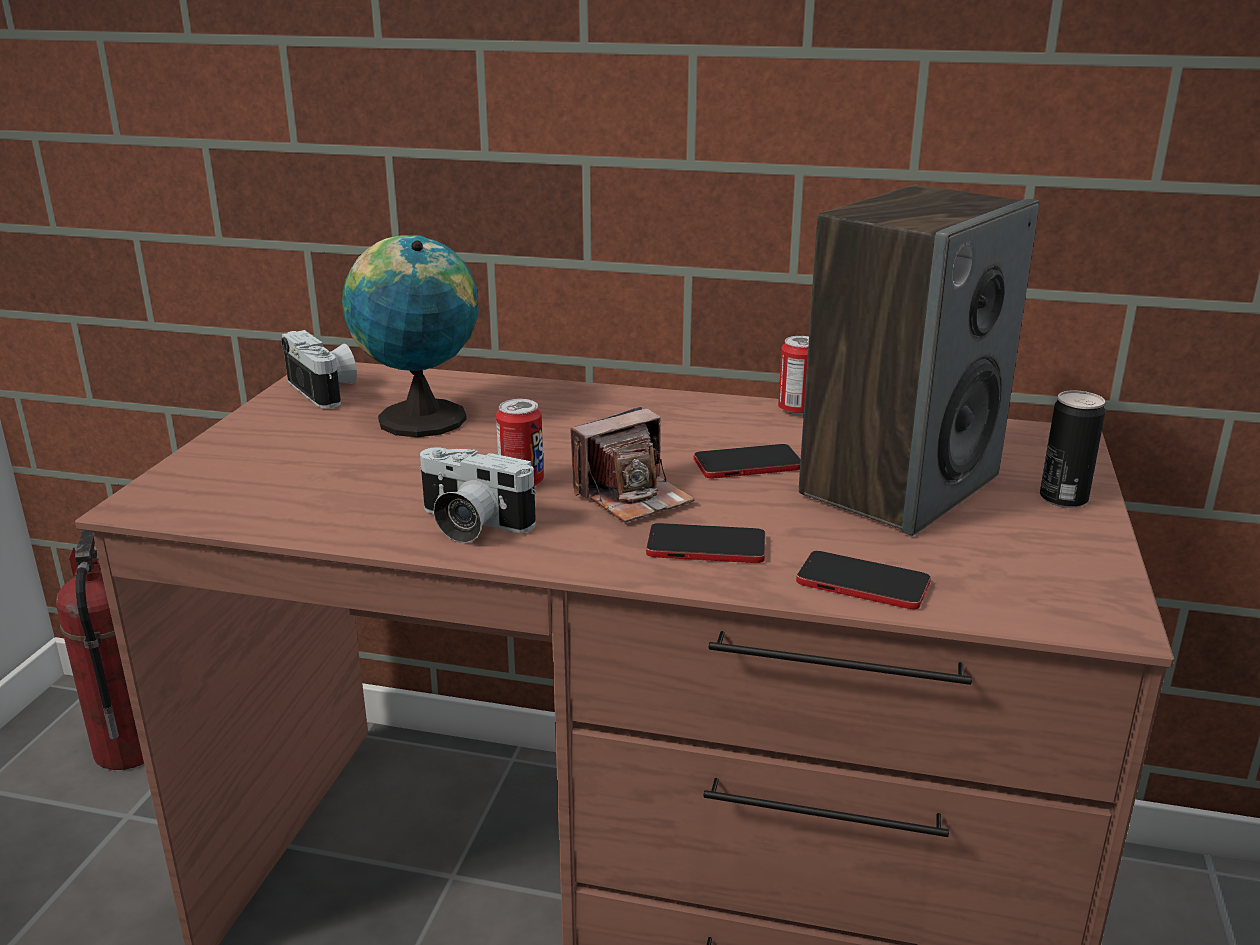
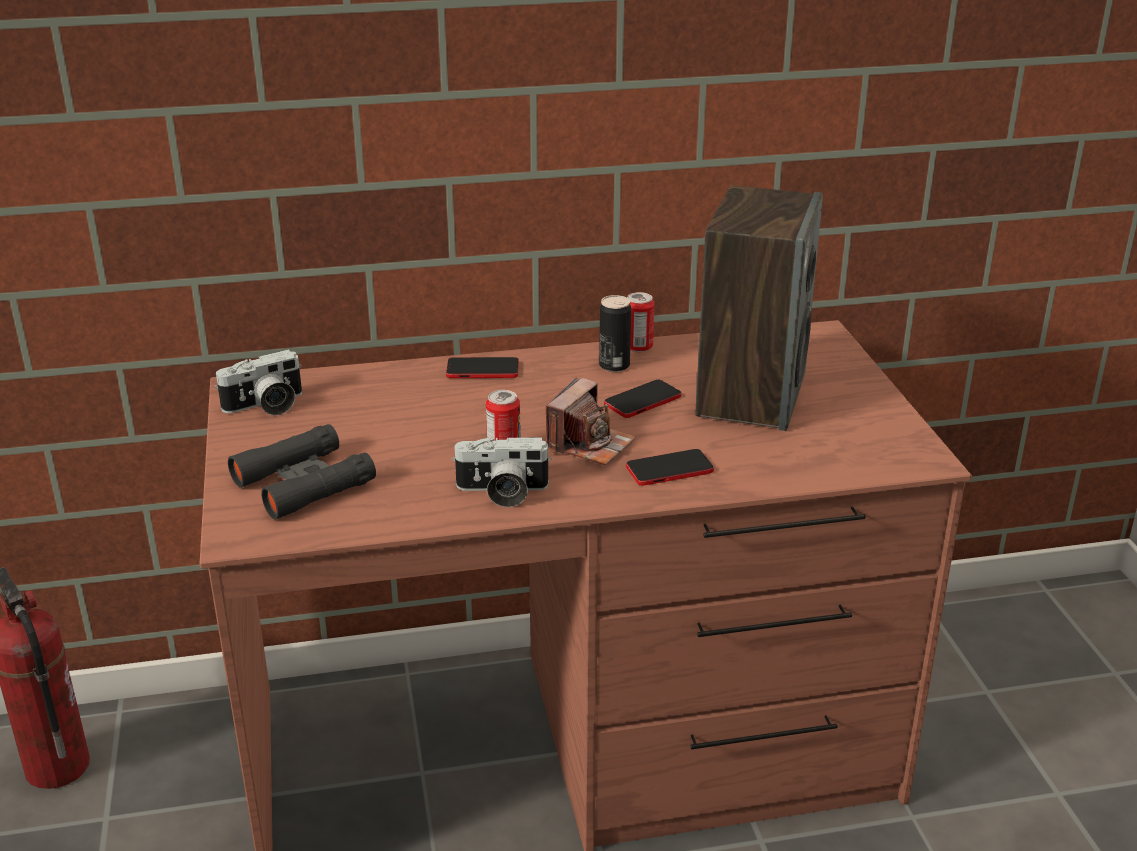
camera: 25 degrees left, 5 degrees up
camera [281,330,357,408] -> camera turned 120 degrees clockwise [215,349,302,416]
globe [342,235,479,437] -> none
phone [796,551,931,609] -> phone moved to [446,357,519,378]
can [1040,390,1105,508] -> can moved to [599,295,631,372]
none -> black binoculars [228,424,376,520]

